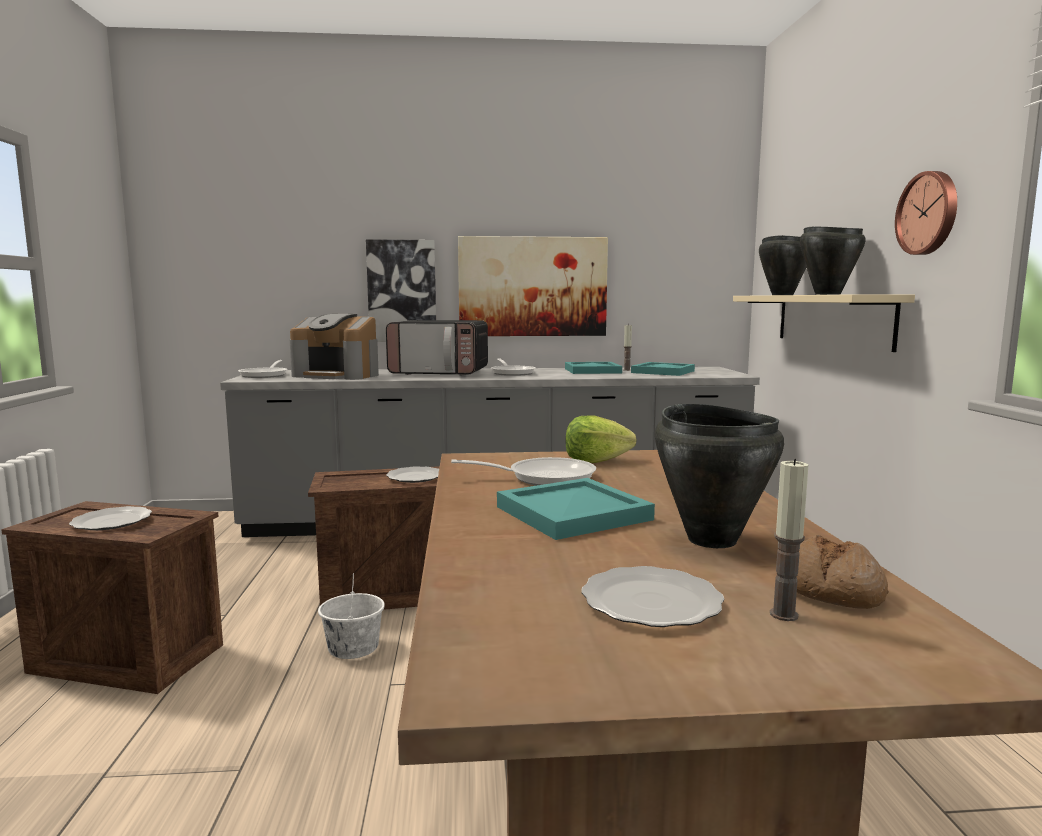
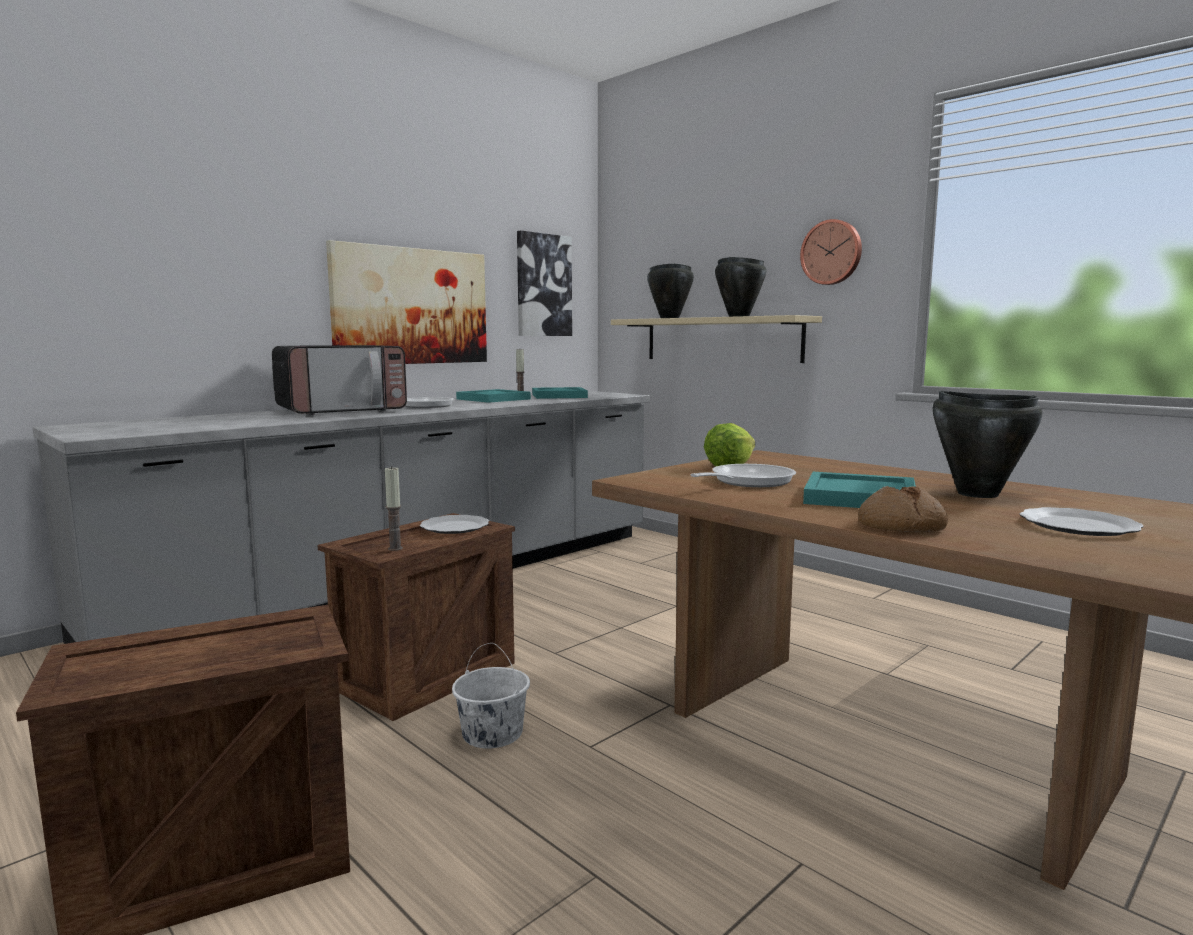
camera: 40 degrees left, 0 degrees up
plate [69,506,152,530] -> none
frying pan [238,360,288,378] -> none
coffee machine [290,314,379,380] -> none
picture [366,239,436,342] -> picture moved to [517,231,572,336]
candle [770,459,809,621] -> candle moved to [385,466,403,551]
bread [797,535,889,609] -> bread moved to [858,486,948,532]

